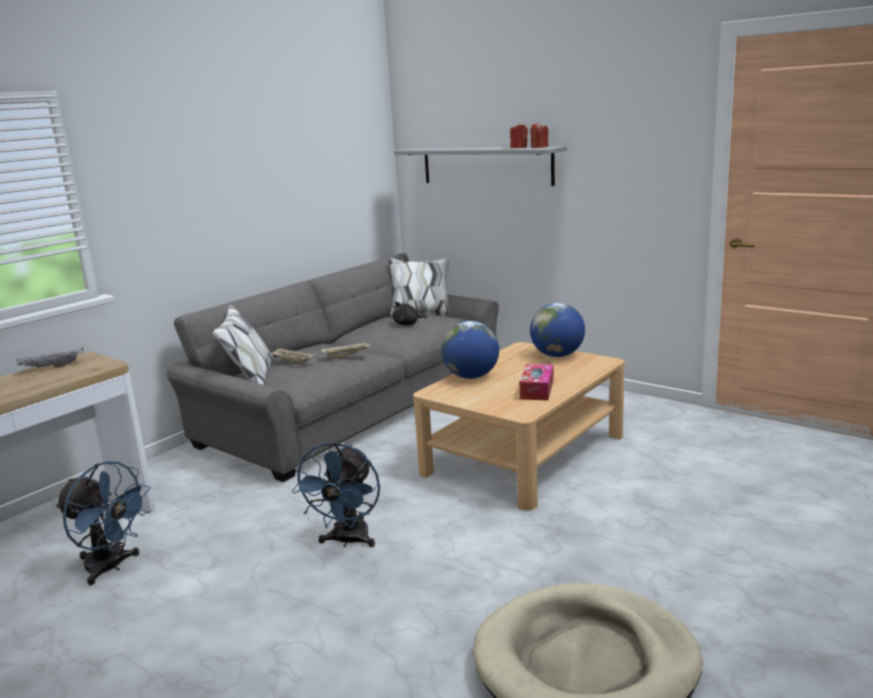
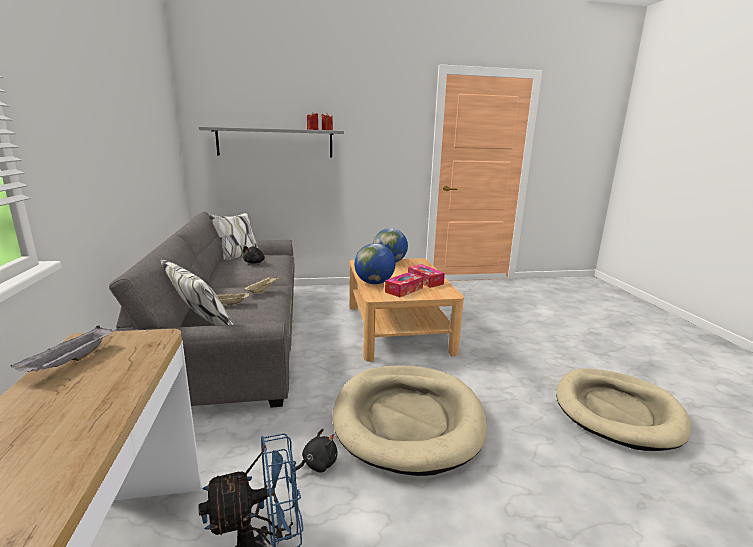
camera: 50 degrees left, 0 degrees up
blue fan [292,442,380,547] -> beige dog bed [333,366,487,476]
none -> black plush toy [295,429,337,473]
none -> tissue box [385,272,423,297]

